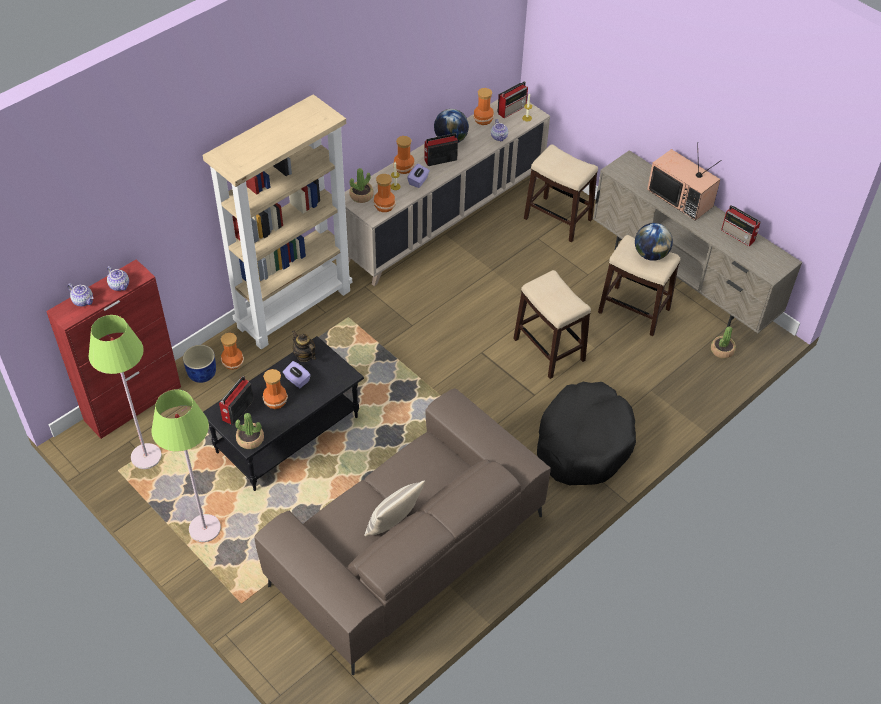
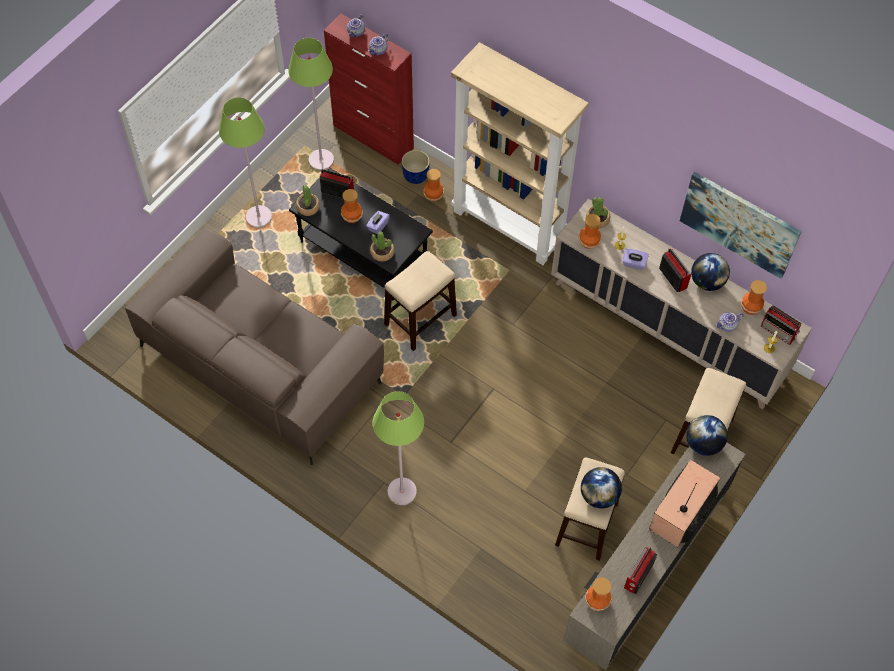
camera: 80 degrees right, 10 degrees up
teapot [292,331,316,362] -> none
pillow [364,480,425,537] -> none
vase [393,136,415,174] -> vase moved to [585,577,612,611]
stool [513,270,591,379] -> stool moved to [384,251,457,351]
black dog bed [537,382,636,485] -> green floor lamp [373,391,424,505]
potted plant [711,327,736,359] -> potted plant moved to [370,232,395,262]
none -> picture [680,172,802,279]
none -> globe [686,415,728,456]

